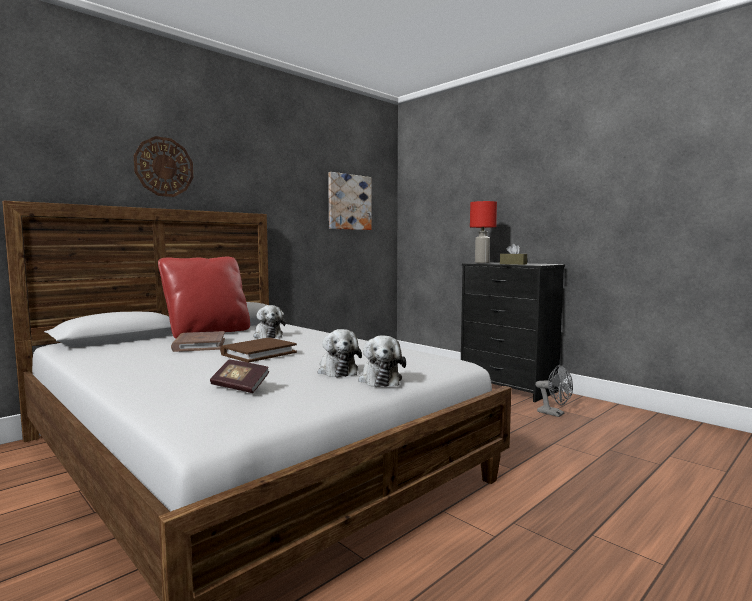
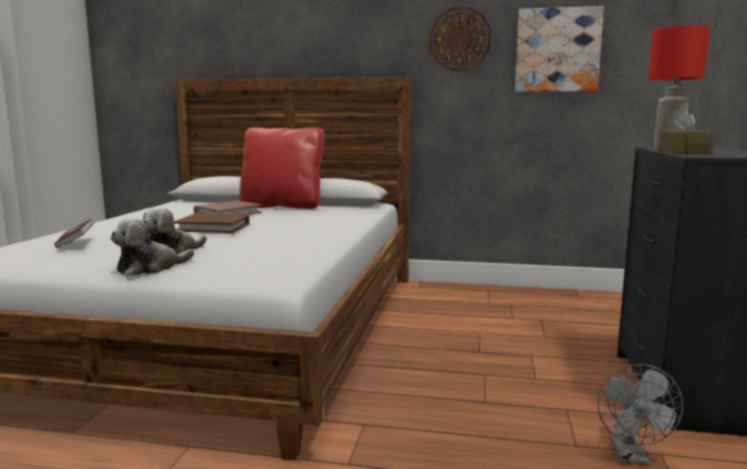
camera: 55 degrees right, 5 degrees up
wall clock [134,136,193,197] -> wall clock moved to [429,6,492,71]
plush toy [253,305,285,339] -> none

